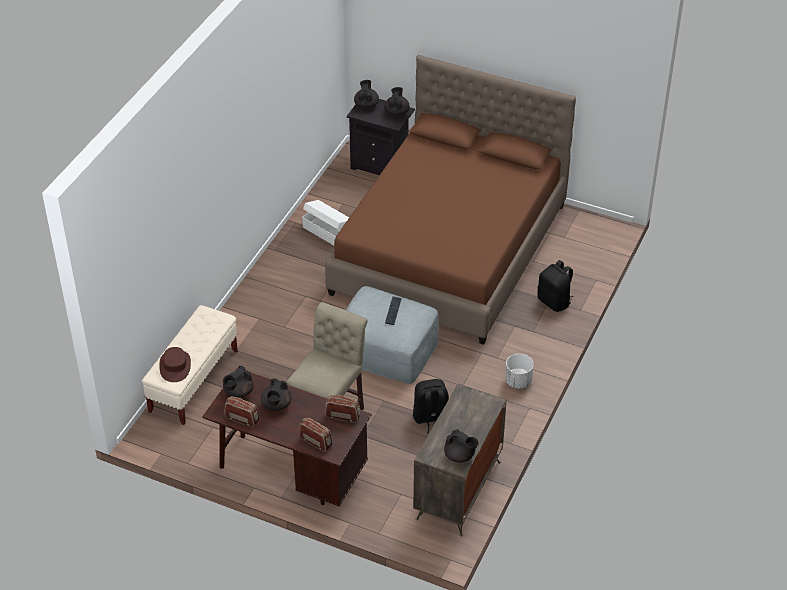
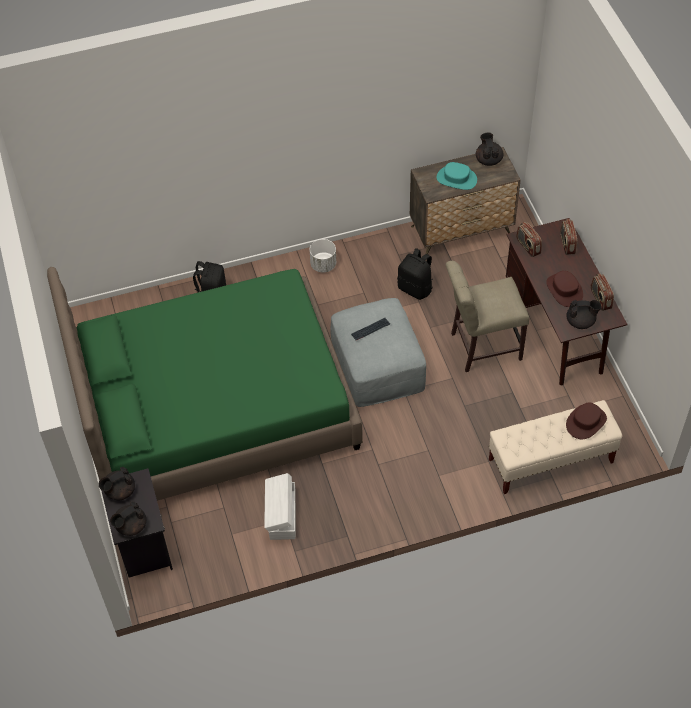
camera: 130 degrees left, 10 degrees up
black teapot [261,378,292,411] -> brown hat [546,271,583,307]
brown bed [325,55,576,345] -> green bed [47,267,363,501]
none -> turquoise hat [437,162,477,190]

